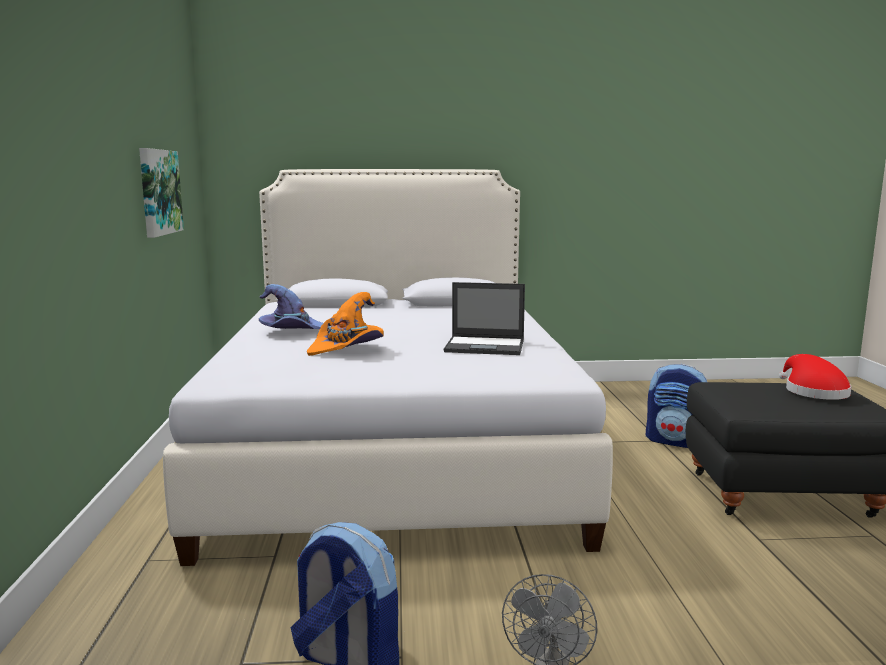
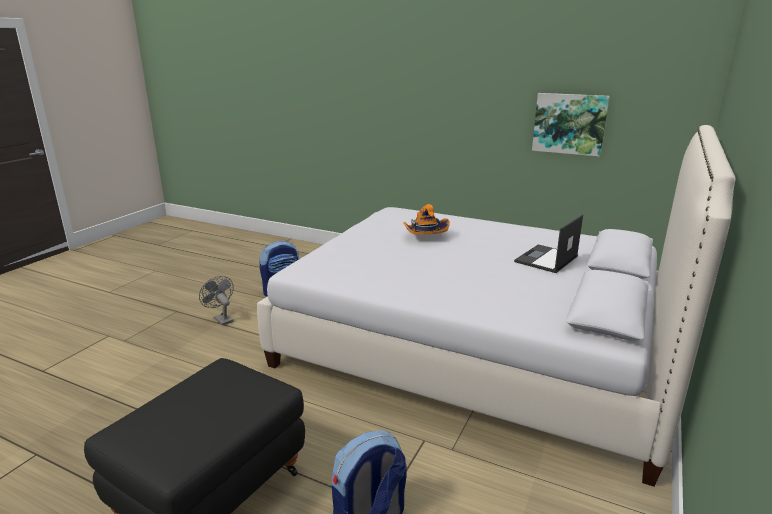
camera: 120 degrees right, 10 degrees up
purple hat [259,284,323,329] -> none
laptop [444,282,525,355] -> laptop moved to [514,214,583,273]
red hat [779,354,852,400] -> none

